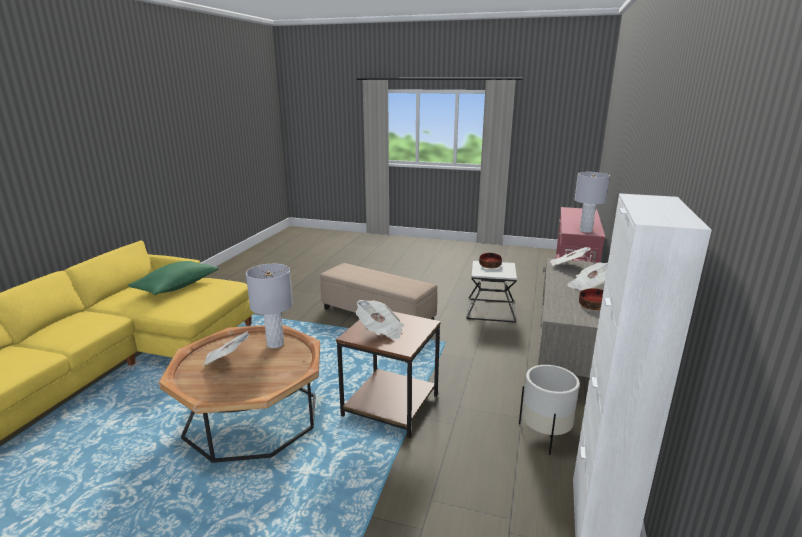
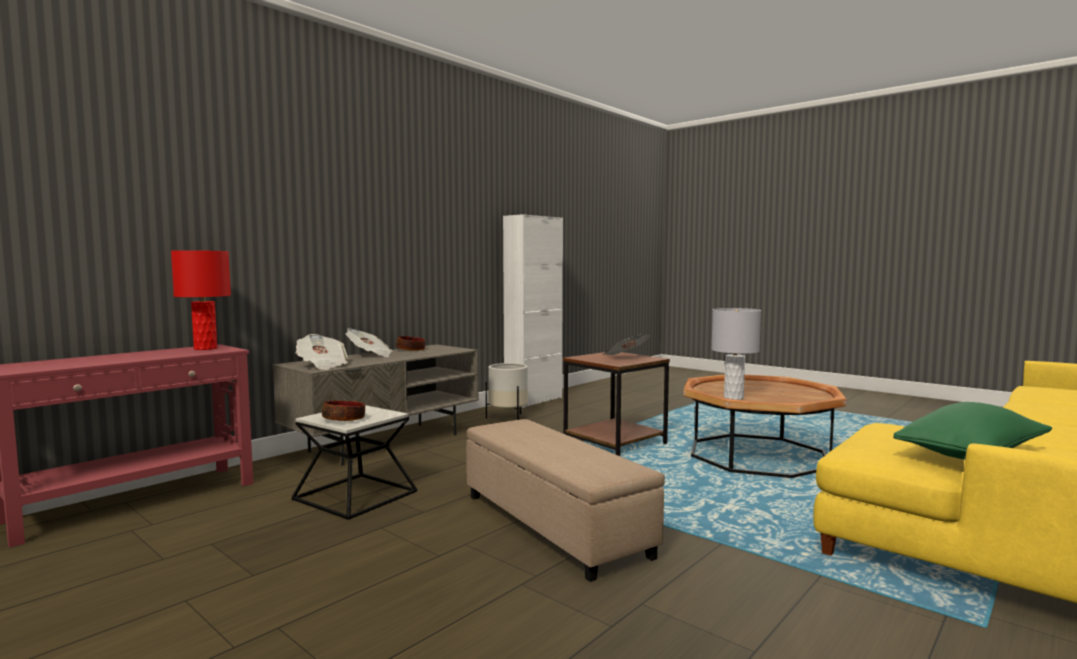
camera: 155 degrees left, 15 degrees down
newspaper [203,331,249,366] -> none
grey table lamp [574,172,610,233] -> red table lamp [171,250,231,350]

